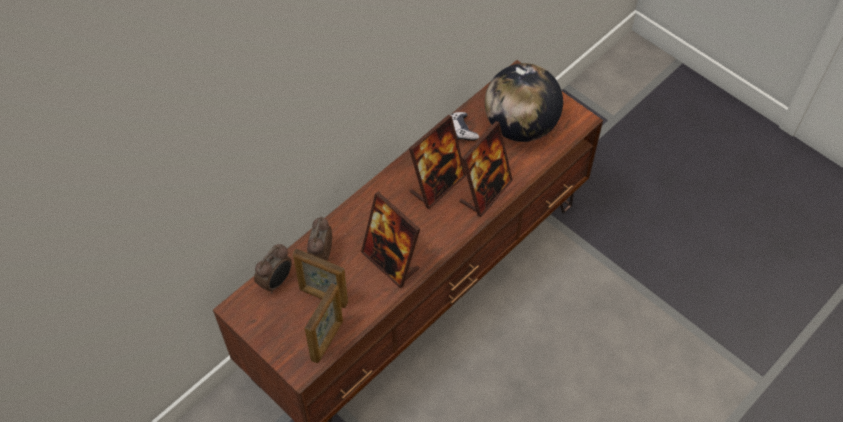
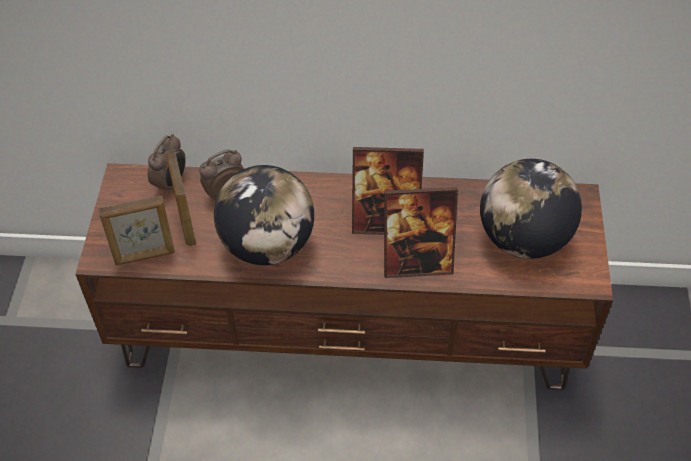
camera: 50 degrees right, 5 degrees down
alarm clock [254,244,292,294] -> alarm clock turned 60 degrees counterclockwise [148,134,186,195]
picture frame [361,192,420,288] -> globe [214,165,314,265]
game controller [451,112,479,141] -> none

